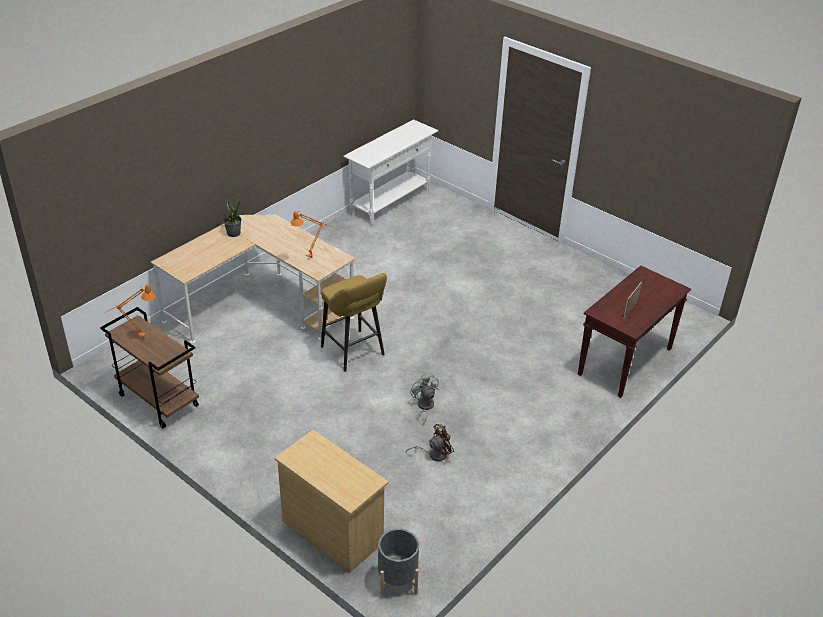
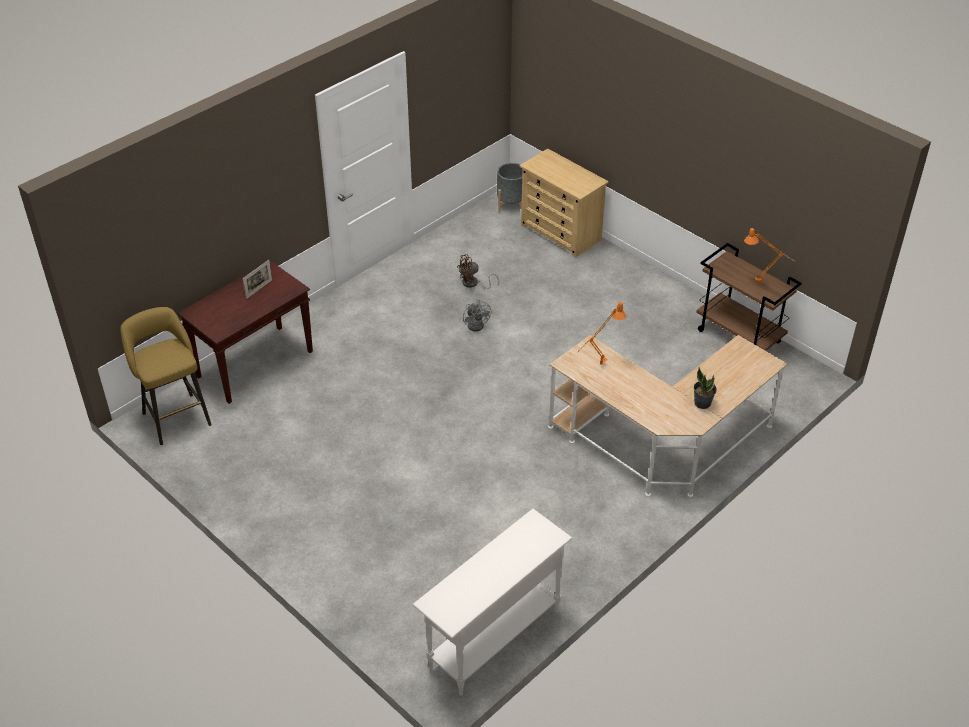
camera: 175 degrees left, 5 degrees up
yellow stool [321,273,387,372] -> yellow stool moved to [120,307,212,445]

